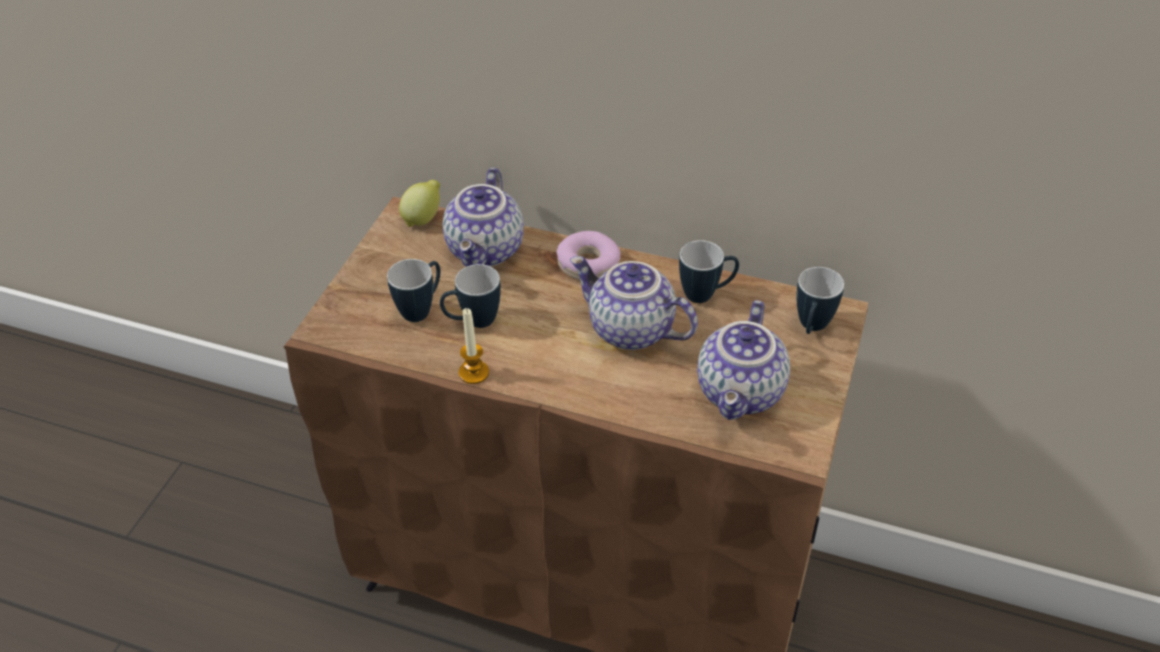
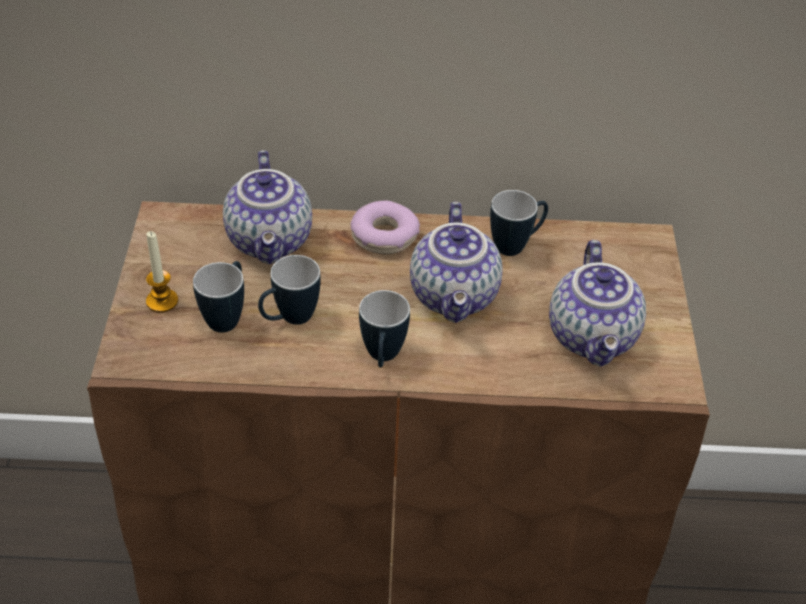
camera: 20 degrees left, 0 degrees up
lemon [399,180,440,227] -> none
candle [459,308,489,384] -> candle moved to [146,231,178,313]
teapot [570,256,698,350] -> teapot turned 105 degrees counterclockwise [410,202,503,323]
mug [797,267,844,334] -> mug moved to [359,290,410,368]

